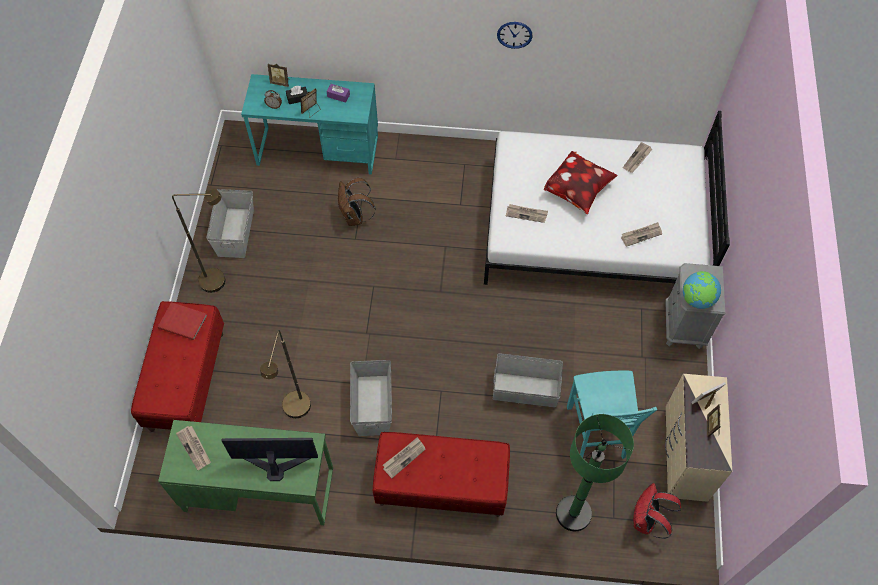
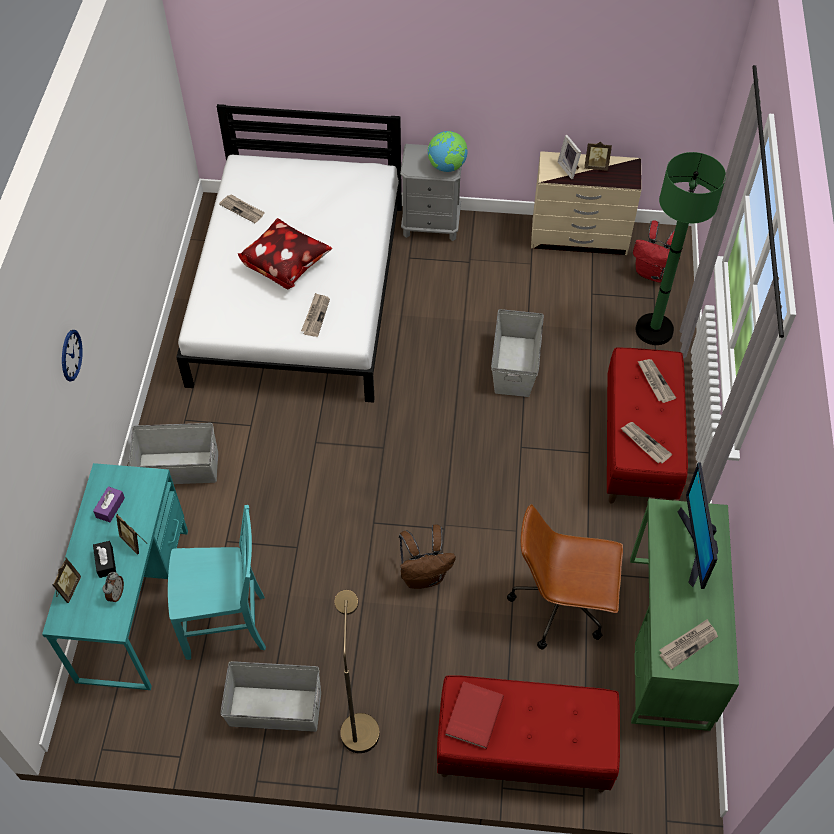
camera: 90 degrees left, 5 degrees down
brown floor lamp [260,330,311,418] -> brown office chair [507,504,623,650]
brown backpack [338,178,376,226] -> brown backpack moved to [399,524,456,589]
grey storage box [350,360,392,436] -> grey storage box moved to [128,423,218,484]
wall clock [497,22,533,49] -> wall clock moved to [62,330,83,381]
turquoise chair [567,371,657,459] -> turquoise chair moved to [168,505,266,660]
newspaper [621,222,662,247] -> newspaper moved to [638,359,676,403]

